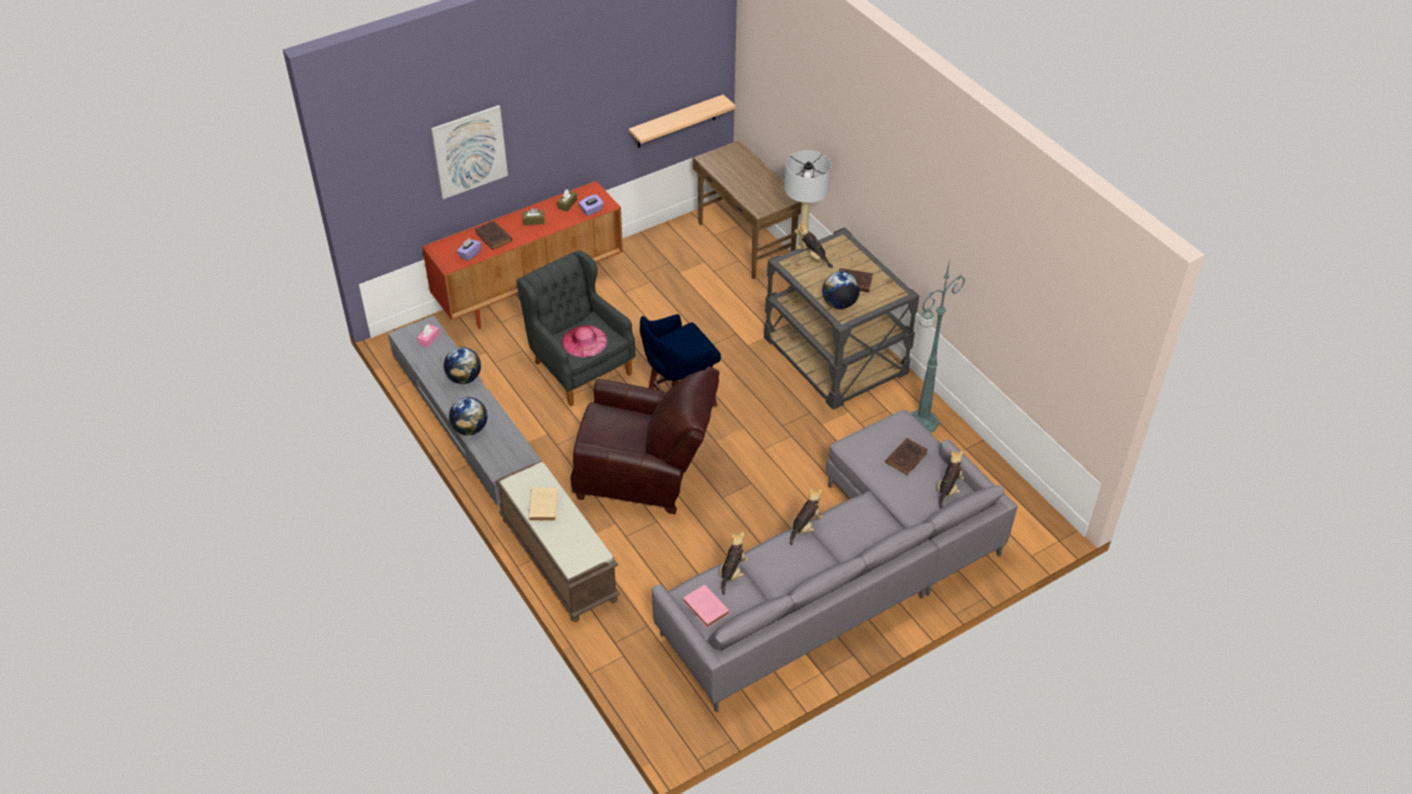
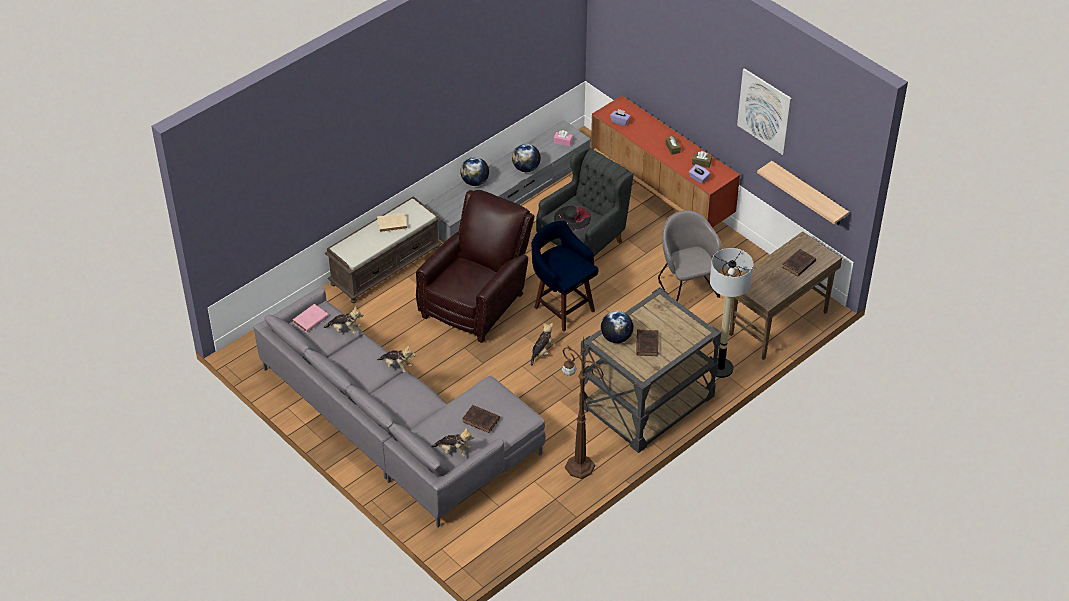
camera: 80 degrees right, 0 degrees up
picture [431,105,508,199] -> picture moved to [737,68,792,155]
brown book [475,220,512,250] -> brown book moved to [782,249,816,276]
pink hat [562,325,608,357] -> black hat [554,206,591,232]
brown armchair [570,367,719,514] -> brown armchair turned 150 degrees counterclockwise [416,190,535,343]
plush toy [794,221,833,268] -> plush toy moved to [531,322,555,366]
green floor lamp [910,259,965,433] -> brown floor lamp [562,338,604,479]
none -> grey armchair [658,210,721,302]

